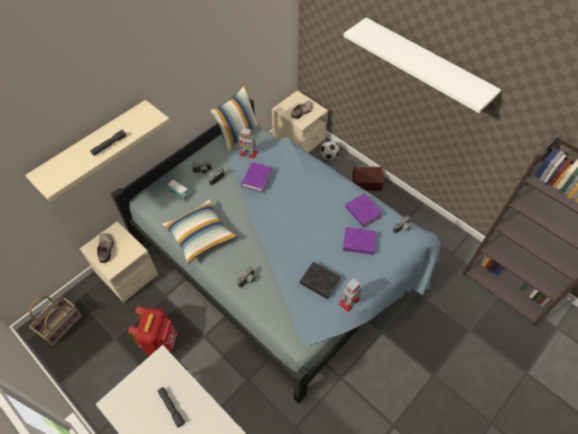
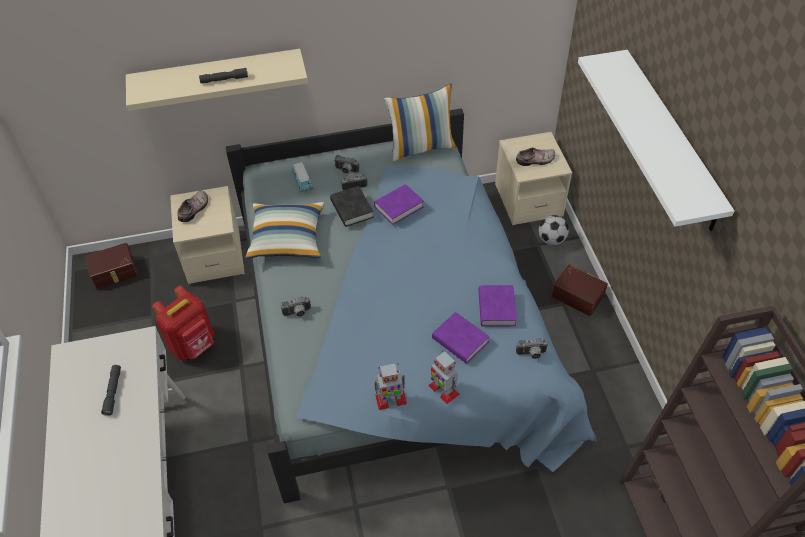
camera: 35 degrees right, 5 degrees down
basket [29,295,82,346] -> brown storage box [85,243,138,289]
toy robot [238,128,258,159] -> toy robot moved to [428,350,460,404]
black book [300,262,341,299] -> black book moved to [330,186,374,227]

